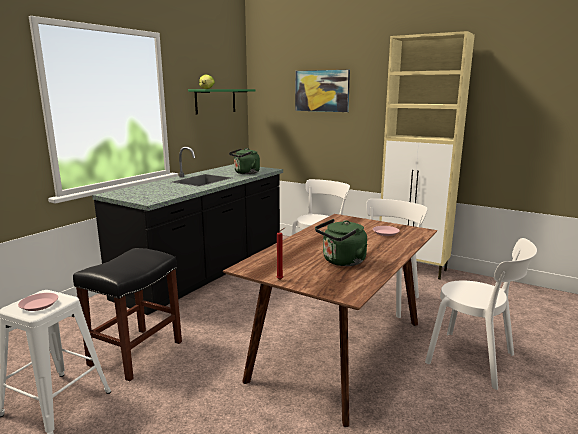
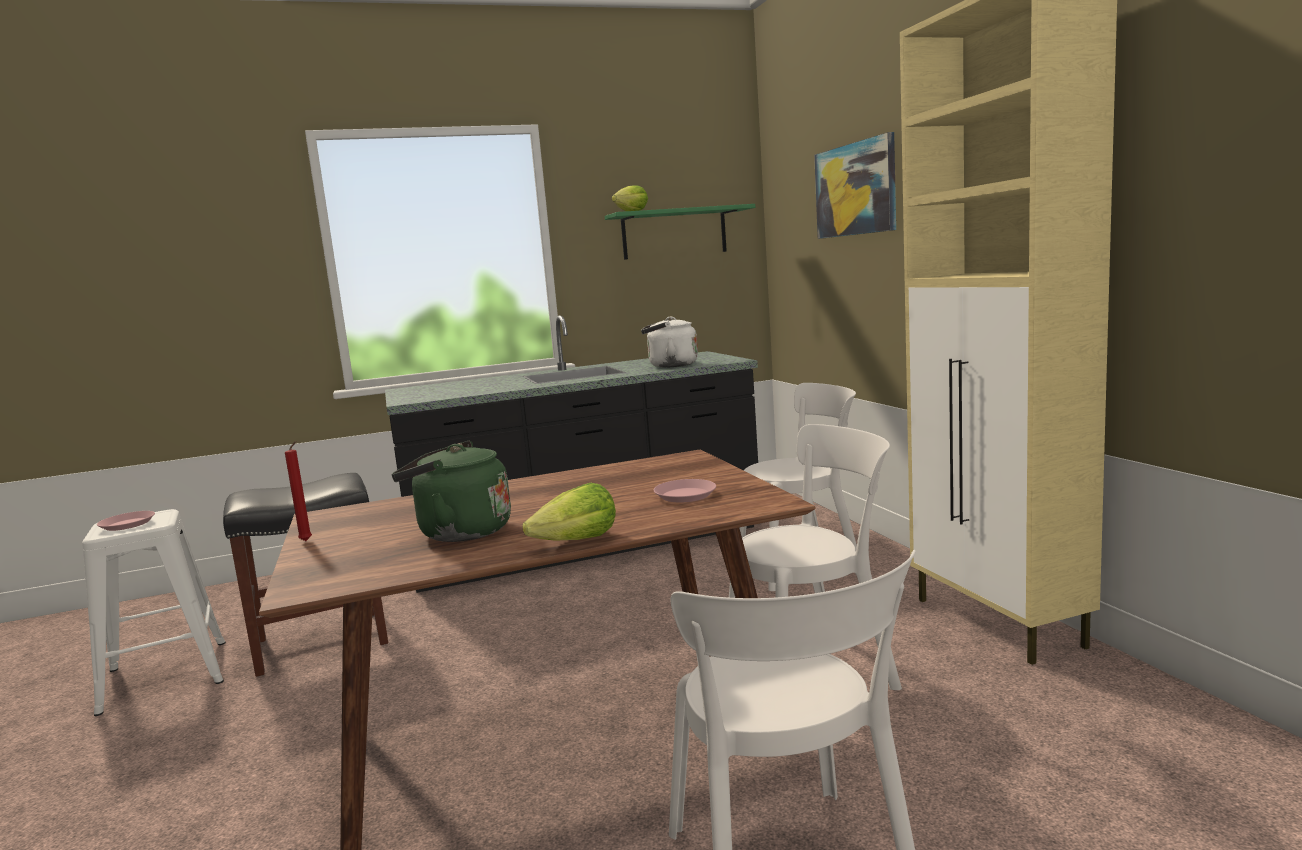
camera: 40 degrees right, 5 degrees down
green kettle [229,148,260,174] -> white kettle [641,317,698,368]
none -> lettuce [522,483,616,541]

